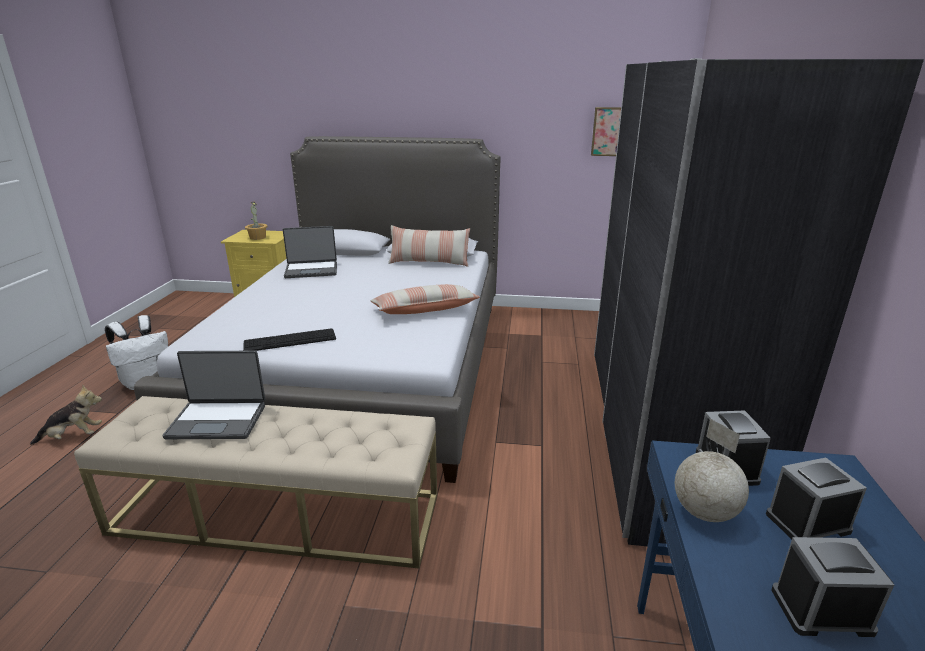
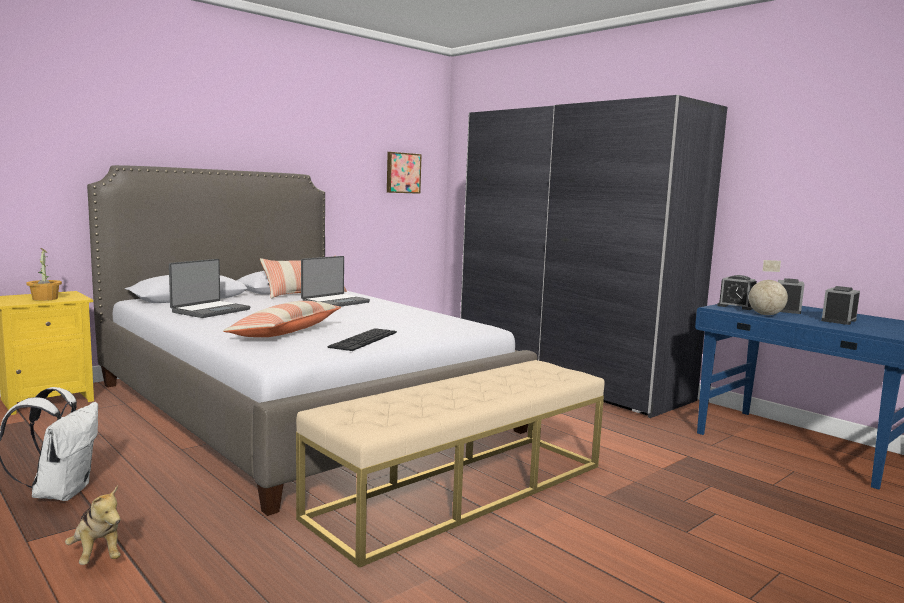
camera: 50 degrees left, 15 degrees down
plush toy [30,385,102,445] -> plush toy turned 120 degrees clockwise [65,485,121,565]
laptop [163,351,265,439] -> laptop moved to [301,256,370,307]
pillow [370,284,480,314] -> pillow moved to [223,301,341,337]

